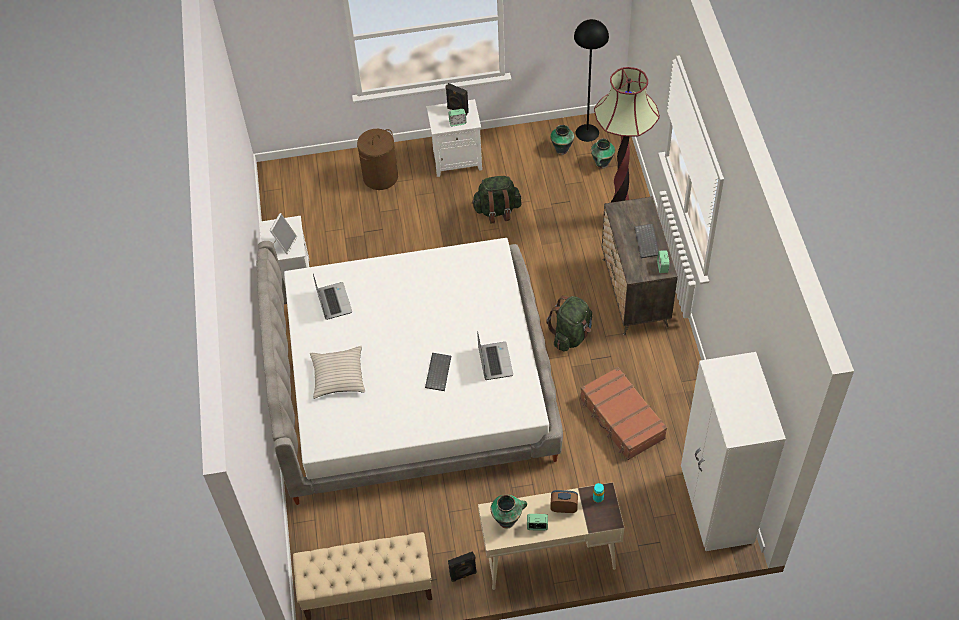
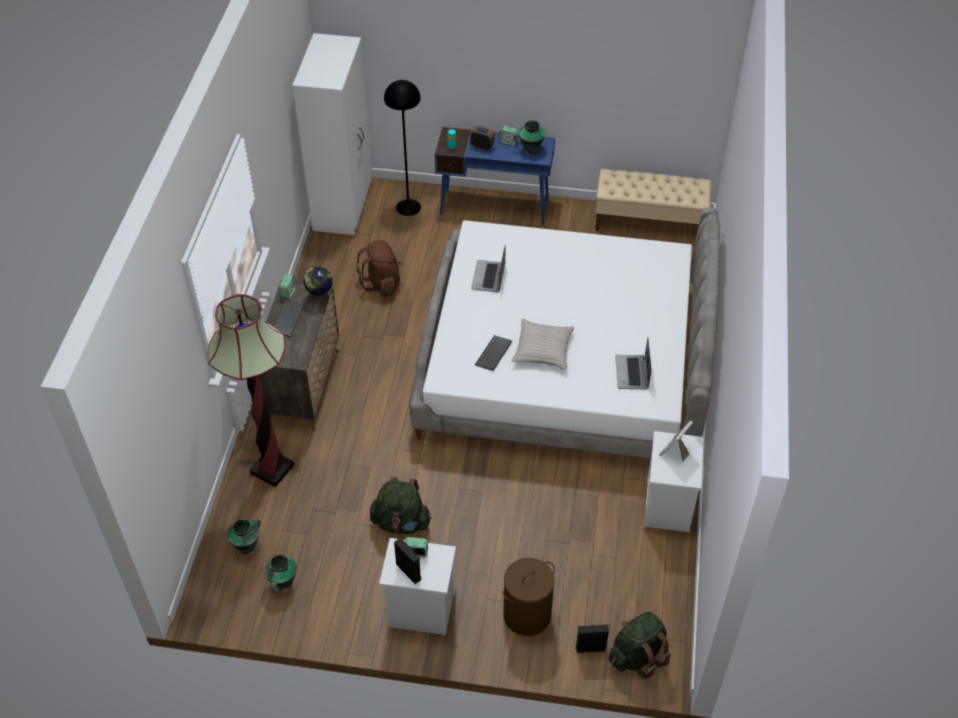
camera: 165 degrees left, 5 degrees down
beige pillow [310,346,365,399] -> beige pillow moved to [512,319,574,370]
keyboard [425,353,451,391] -> keyboard moved to [475,335,512,371]
black speaker [448,551,477,582] -> black speaker moved to [576,624,609,653]
beige desk [478,482,624,590] -> blue desk [435,127,555,226]
green backpack [546,296,592,352] -> green backpack moved to [609,612,671,679]
black floor lamp [574,19,609,142] -> black floor lamp moved to [384,80,421,216]
brown suitcase [580,367,667,460] -> brown backpack [356,240,403,297]
none -> globe [303,267,332,302]

